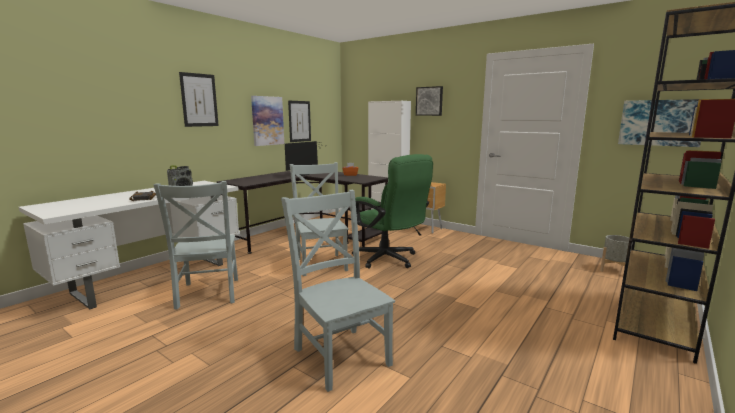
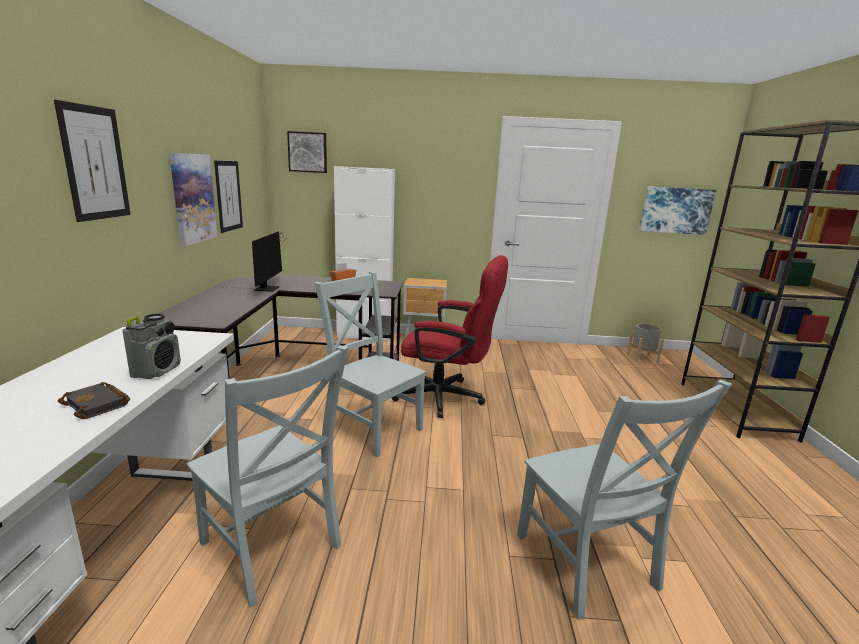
camera: 35 degrees left, 5 degrees up
grey chair [281,190,395,392] -> grey chair turned 135 degrees counterclockwise [517,380,732,620]
green office chair [352,154,433,269] -> red office chair [392,255,508,418]
picture [416,86,443,116] -> picture moved to [287,131,327,173]

